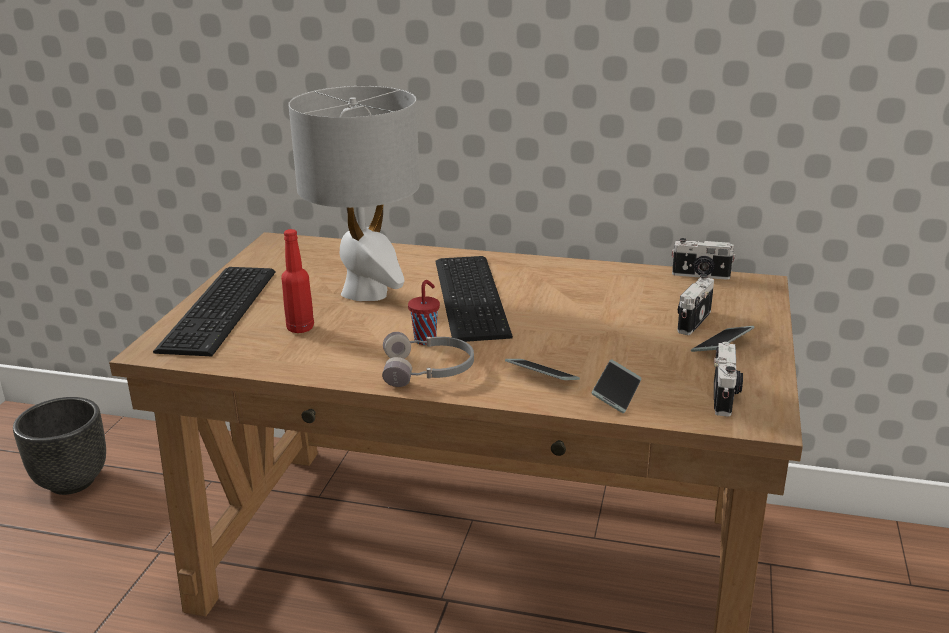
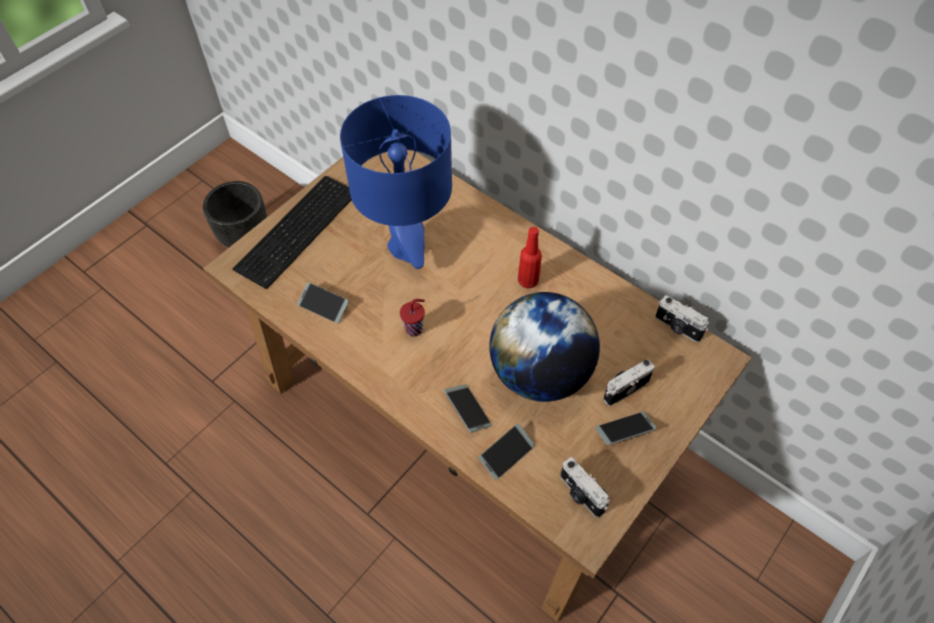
camera: 25 degrees right, 30 degrees up
red bottle [281,229,314,333] -> red bottle moved to [518,227,542,288]
grey table lamp [288,86,420,301] -> blue table lamp [340,95,452,269]
grey headphones [382,332,474,387] -> none
keyboard [435,256,513,342] -> none
camera [714,342,743,416] -> camera turned 105 degrees clockwise [560,457,610,518]
none -> phone [297,282,349,323]
none -> globe [489,292,600,402]

